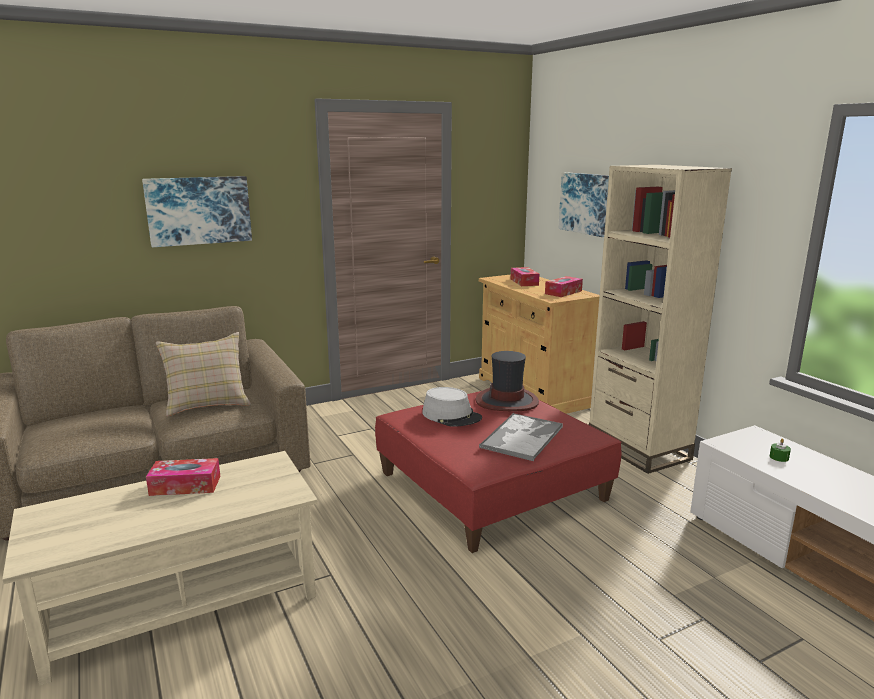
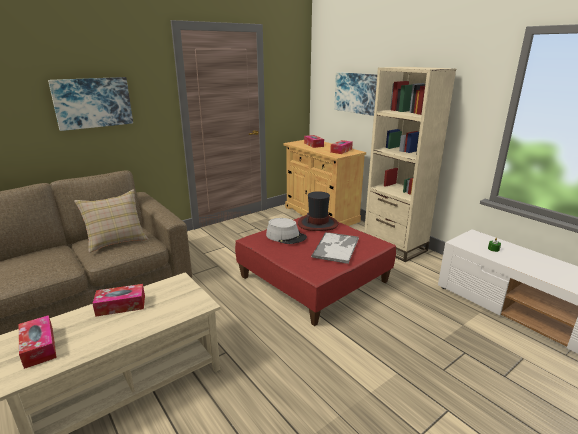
camera: 10 degrees left, 5 degrees up
none -> tissue box [19,315,57,369]

